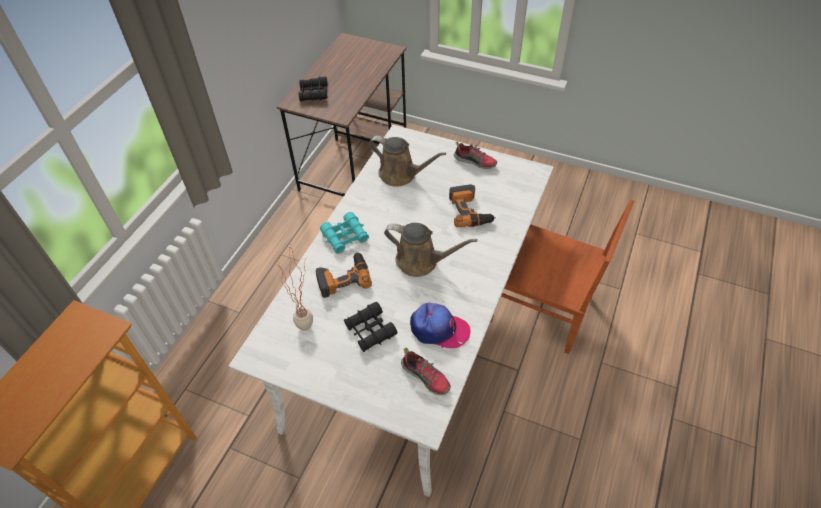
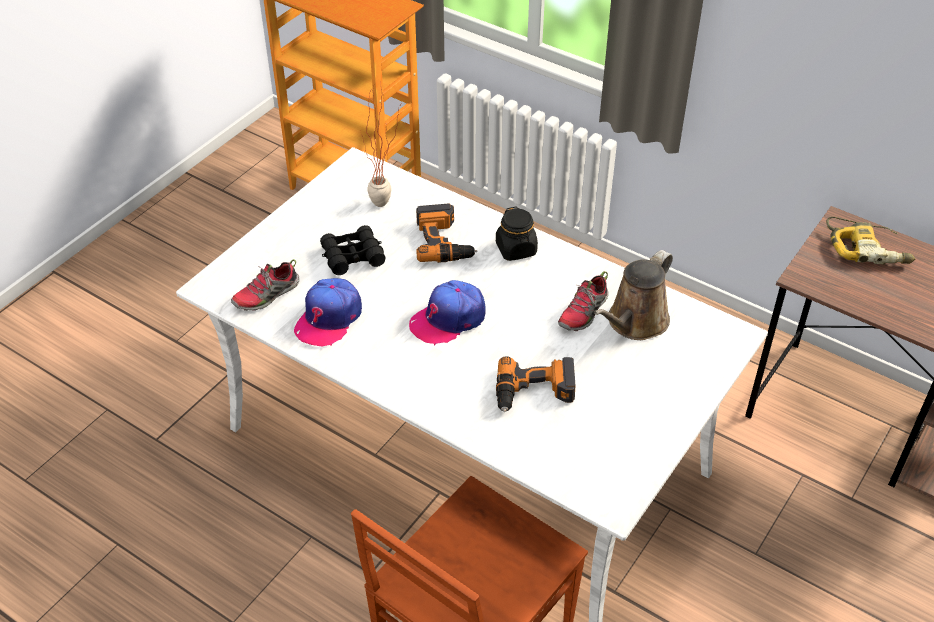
camera: 100 degrees right, 5 degrees down
black binoculars [299,77,328,101] -> power drill [826,217,915,265]
turquoise binoculars [320,212,369,254] -> black jar [496,207,538,261]
brown watering can [384,223,477,277] -> cap [409,280,486,345]
shoe [454,142,497,169] -> shoe moved to [558,271,609,331]

